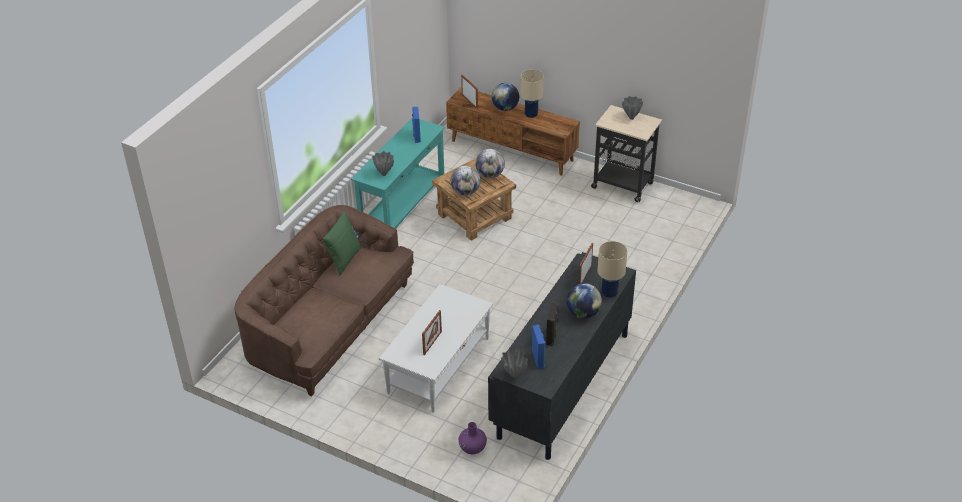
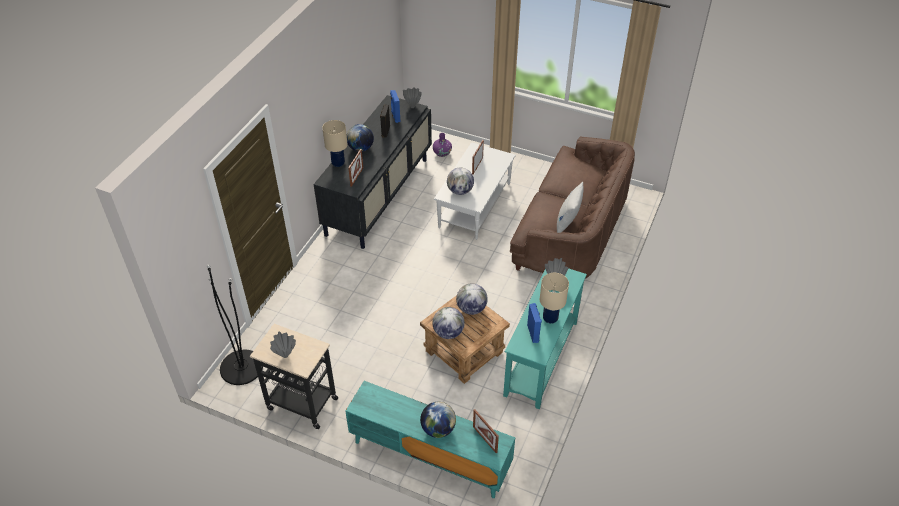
camera: 175 degrees right, 5 degrees up
green pillow [323,211,361,275] -> grey pillow [557,182,584,233]
brown tv stand [446,87,580,176] -> turquoise tv stand [345,381,515,498]
beige table lamp [520,70,544,118] -> beige table lamp moved to [540,273,569,324]
none -> black floor lamp [207,265,263,385]
none -> globe [447,167,474,195]

